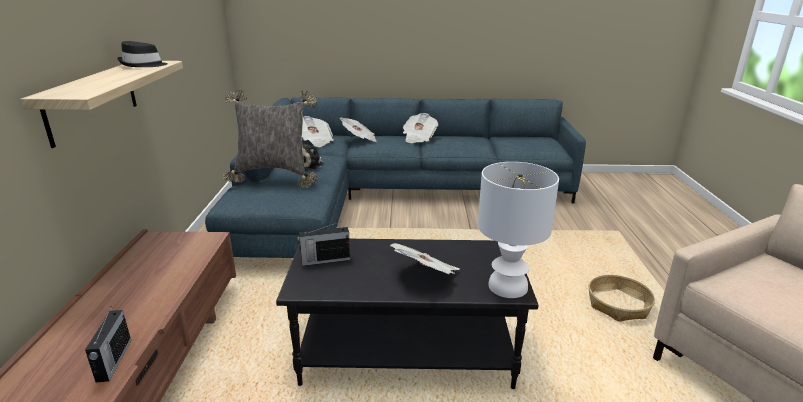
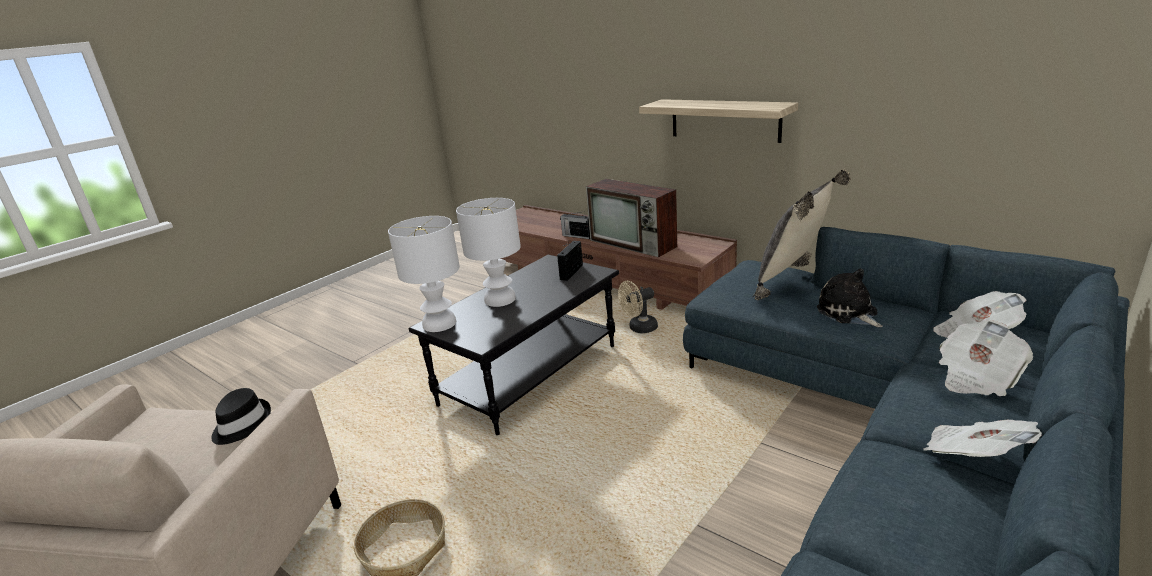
camera: 130 degrees right, 0 degrees up
black hat [117,41,168,67] -> black hat moved to [211,388,271,445]
newspaper [390,243,459,275] -> white table lamp [456,198,521,307]
none -> television [586,179,677,257]
none -> beige fan [618,281,658,333]

